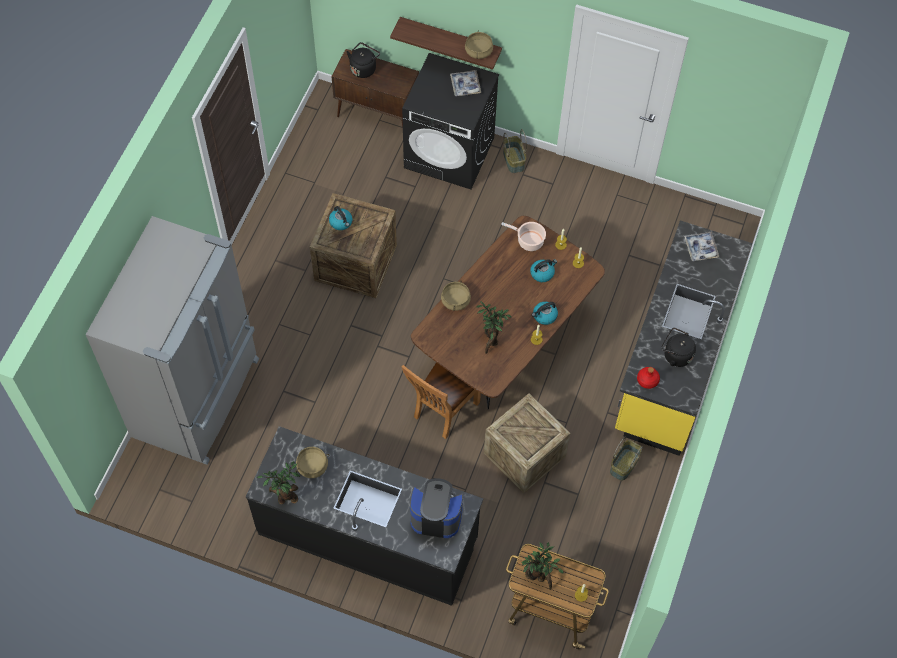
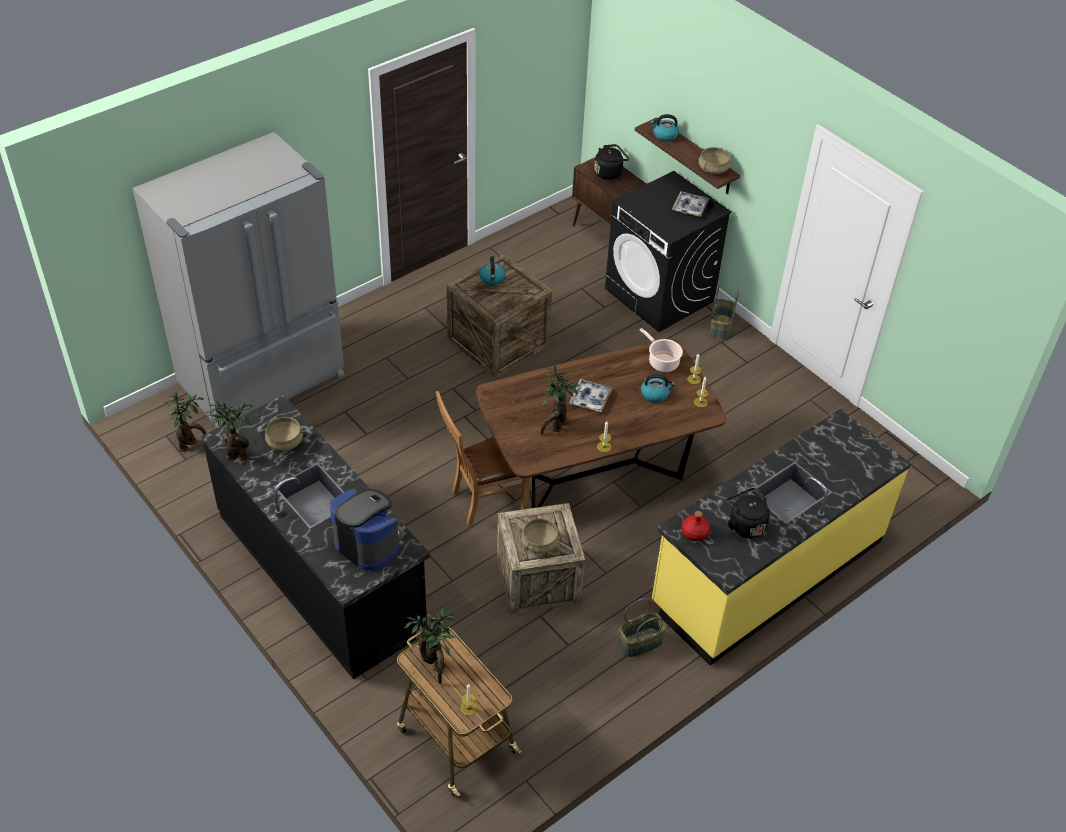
camera: 30 degrees right, 15 degrees down
beige cooking pot [441,281,471,311] -> beige cooking pot moved to [521,518,559,554]
kettle [532,302,558,325] -> kettle moved to [650,114,679,142]
tray [684,232,719,261] -> tray moved to [569,379,612,412]
none -> potted plant [164,391,207,452]

